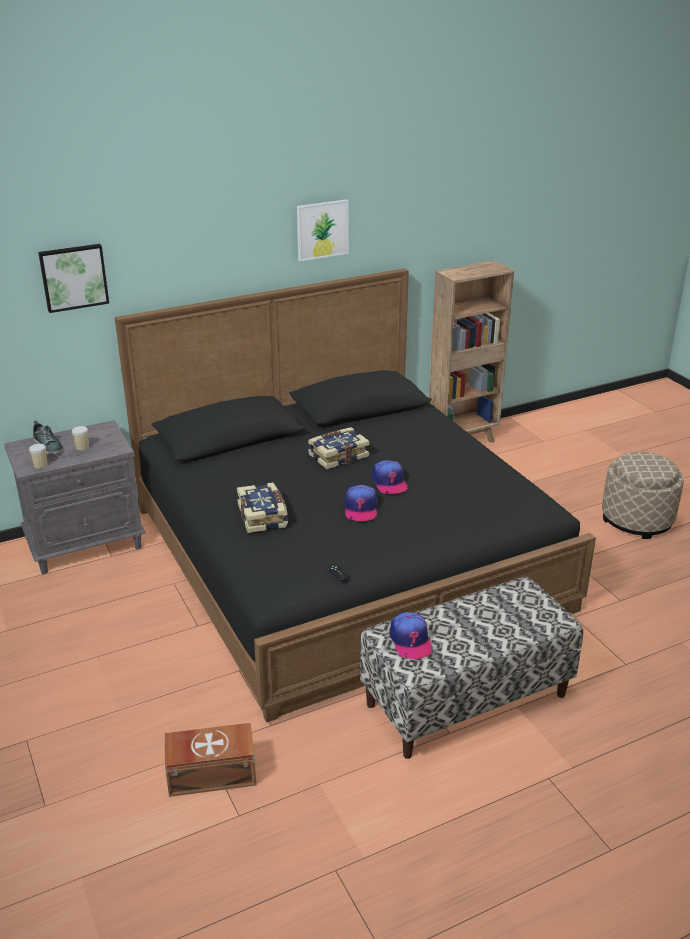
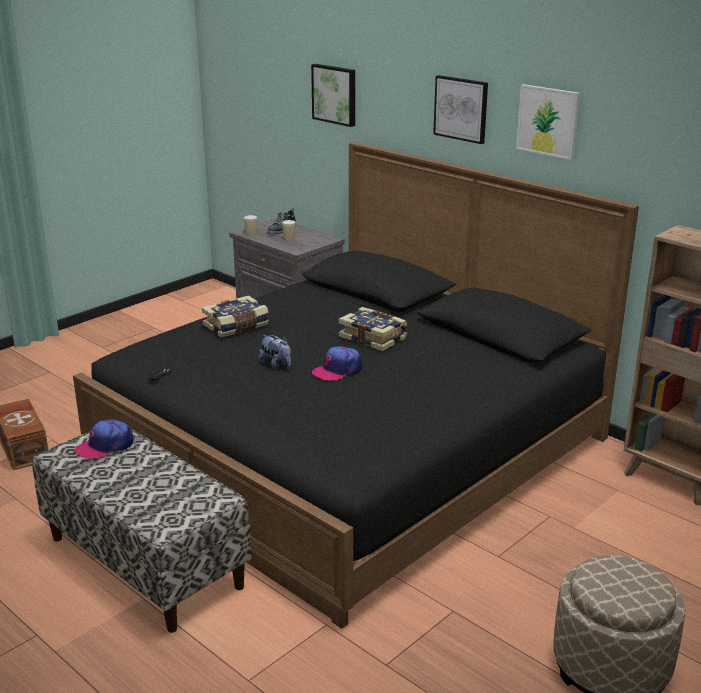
camera: 70 degrees right, 5 degrees down
cap [345,485,378,521] -> plush toy [259,335,291,369]
none -> picture [433,75,488,144]

